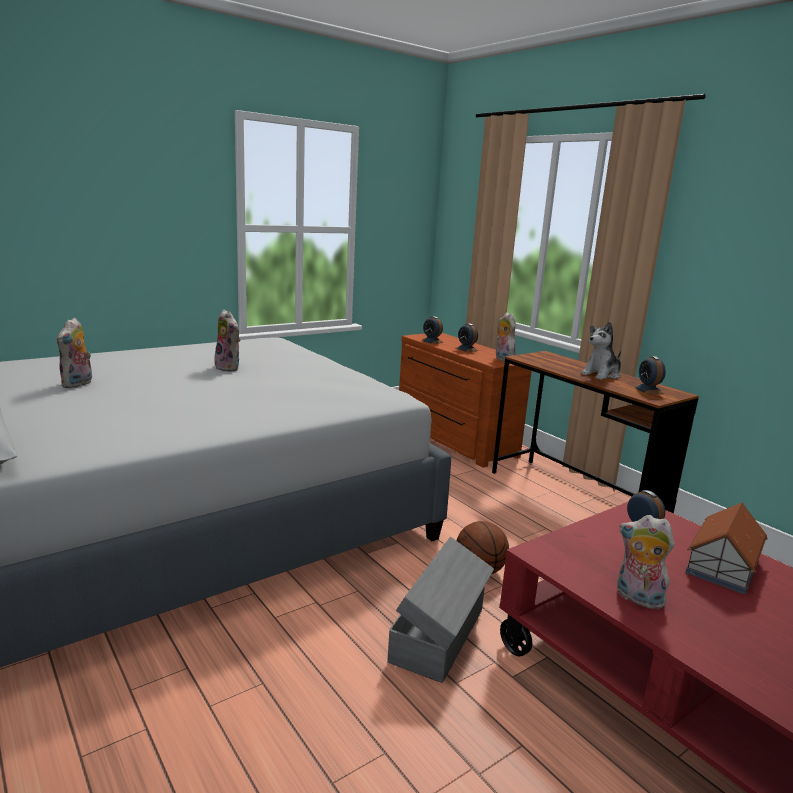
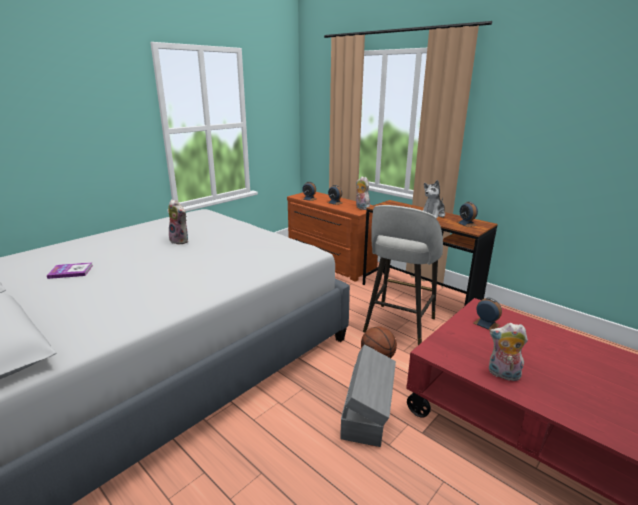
camera: 10 degrees left, 5 degrees up
plush toy [57,318,92,388] -> book [47,262,93,279]
toy house [685,503,768,595] -> none
none -> grey stool [363,205,443,345]

